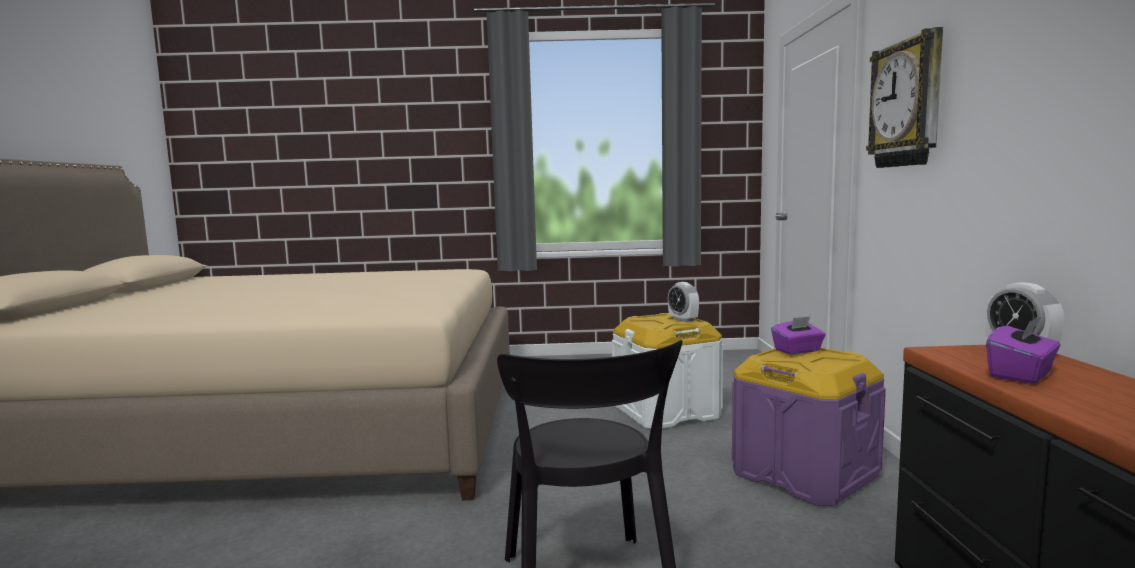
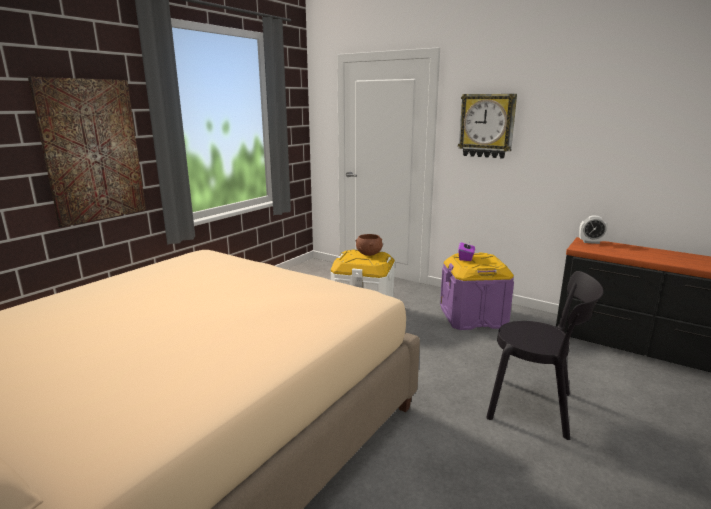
camera: 55 degrees left, 10 degrees up
alarm clock [668,282,699,322] -> brown bowl [356,234,383,256]
purple tissue box [986,316,1061,384] -> none
none -> picture [28,77,146,227]

